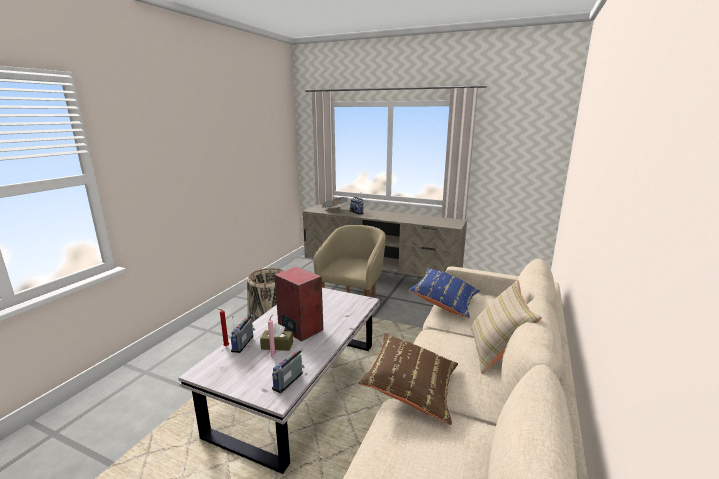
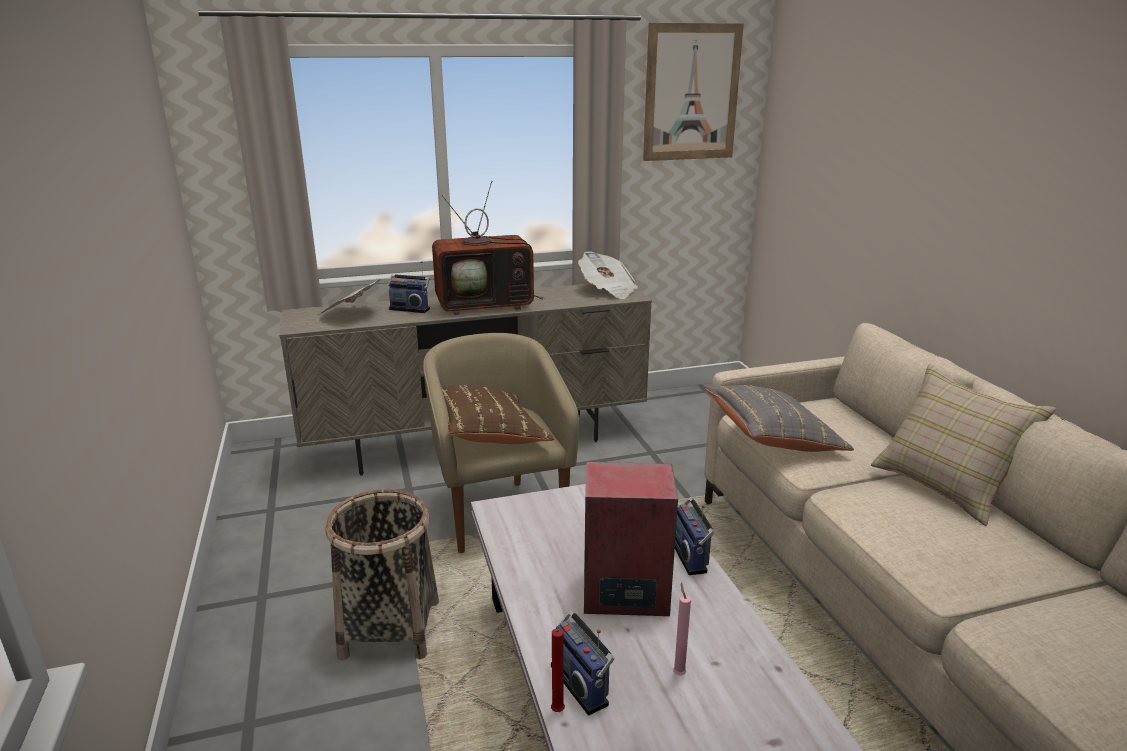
camera: 40 degrees left, 5 degrees up
brown tissue box [260,324,293,351] -> none
radio [272,349,304,393] -> radio moved to [675,497,714,575]
brown pillow [359,333,458,425] -> brown pillow moved to [425,385,554,444]
blue pillow [409,268,480,318] -> grey pillow [704,385,854,452]
none -> television [432,181,545,315]
none -> newspaper [578,251,638,299]
none -> picture [643,23,744,161]

